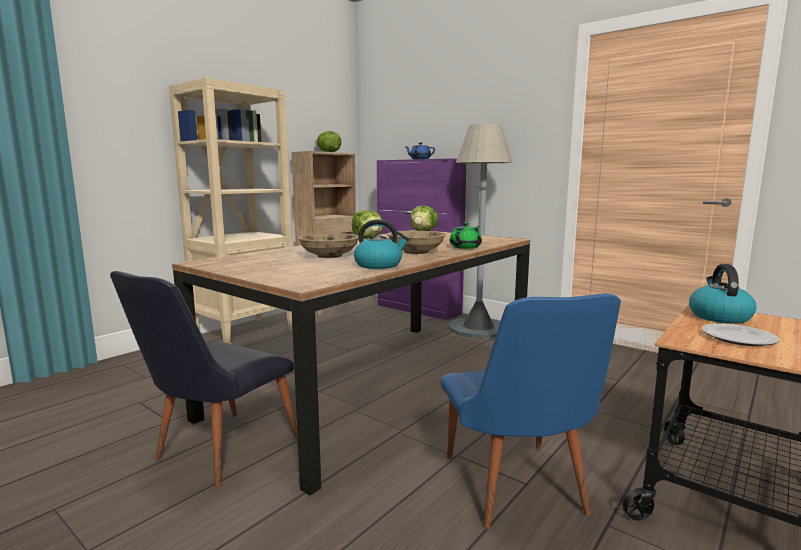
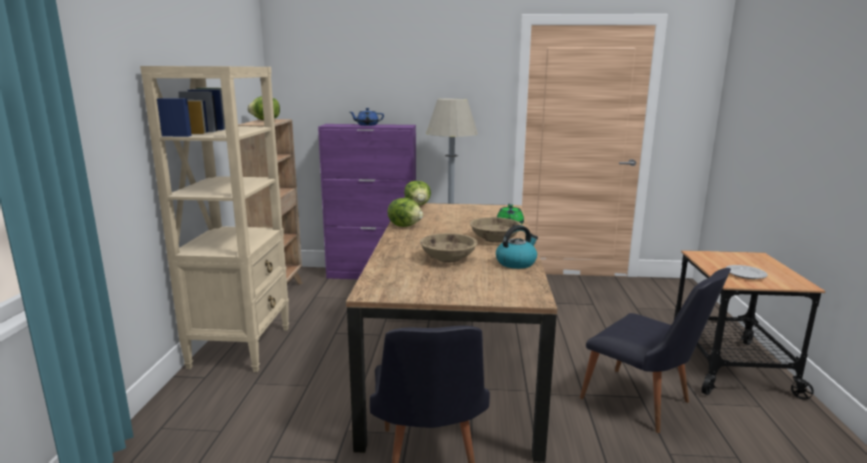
camera: 35 degrees left, 5 degrees up
blue chair [441,294,621,529] -> black chair [580,268,731,433]
kettle [689,264,756,324] -> none

